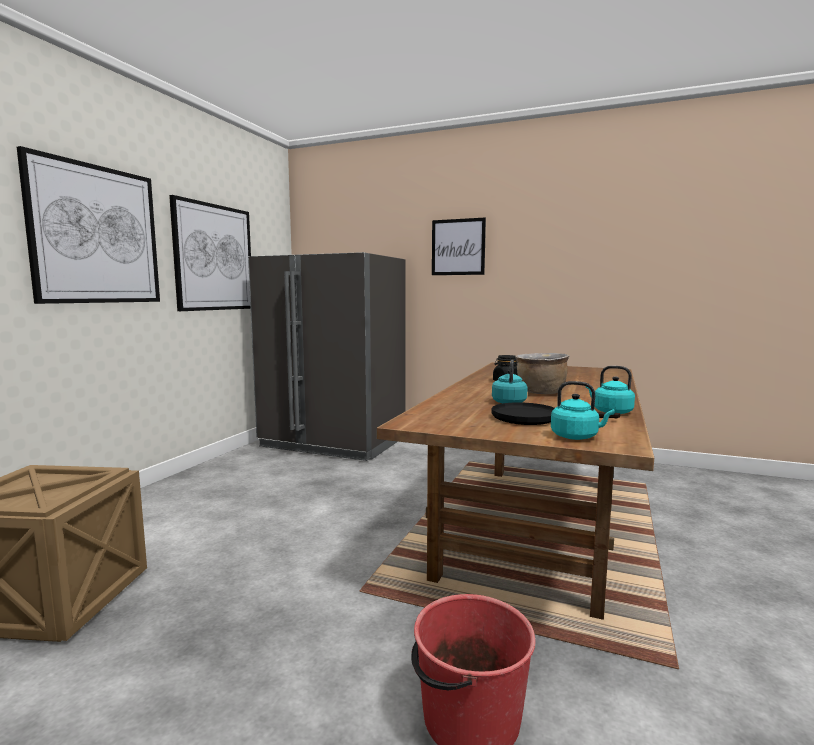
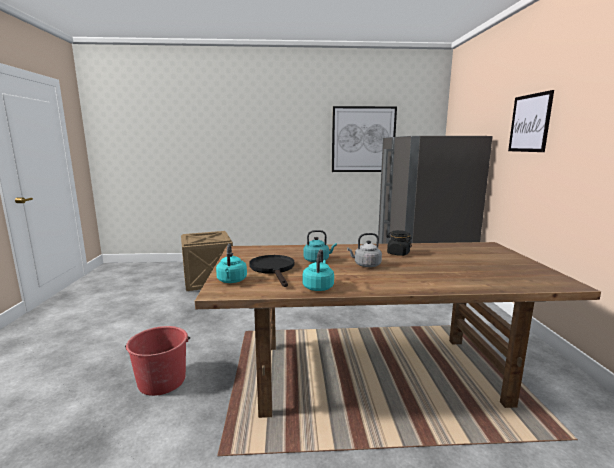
camera: 65 degrees right, 5 degrees up
picture [17,146,160,304] -> none
brown cooking pot [515,353,569,394] -> grey kettle [347,233,382,267]

